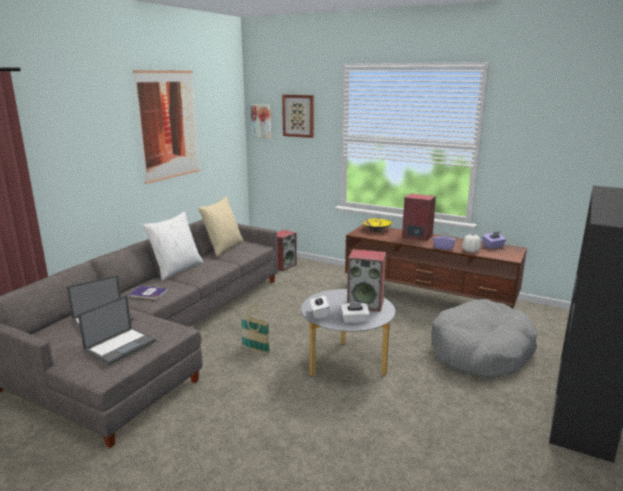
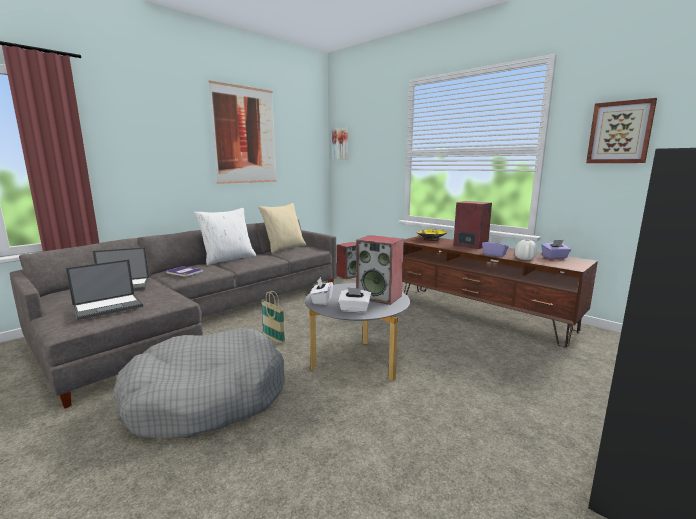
camera: 15 degrees right, 5 degrees down
picture [282,95,314,138] -> picture moved to [586,98,657,163]
grey dog bed [431,299,537,378] -> grey dog bed moved to [113,328,285,438]

